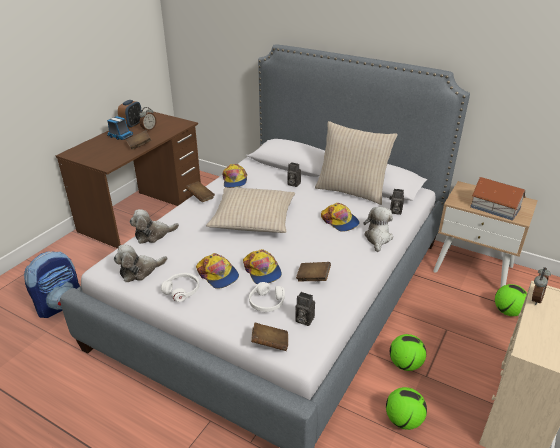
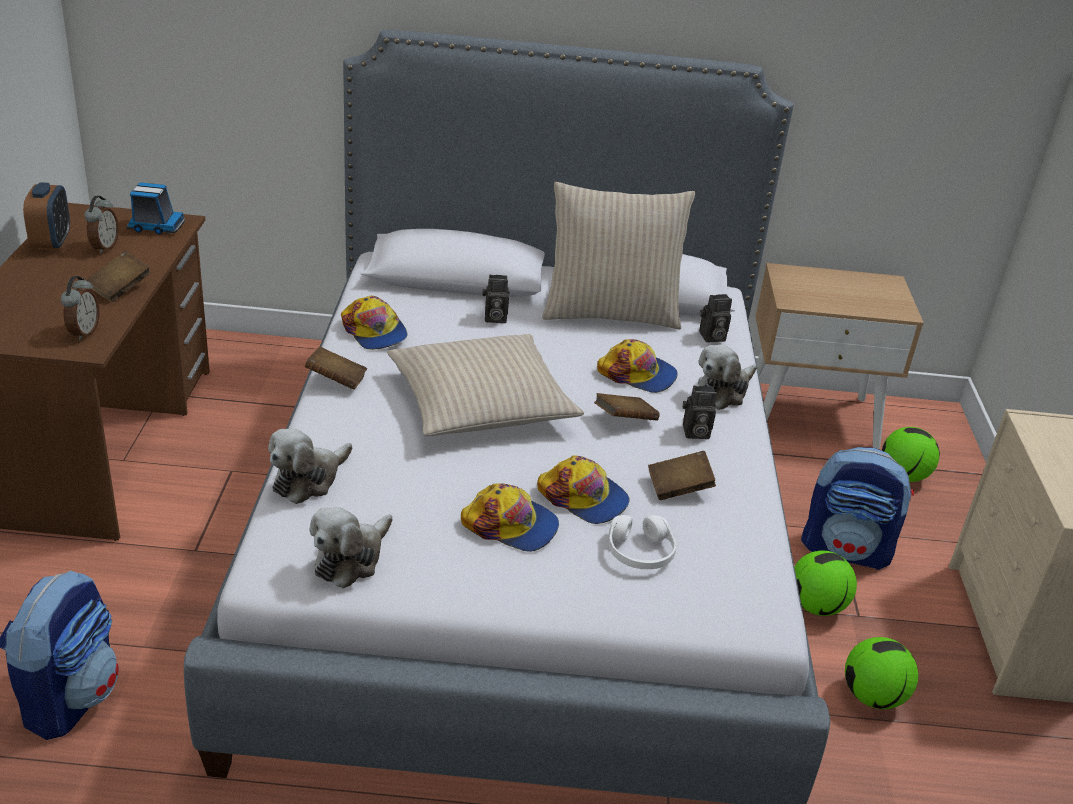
camera: 30 degrees left, 0 degrees up
toy truck [107,116,133,140] -> toy truck moved to [126,182,185,235]
white headphones [161,273,199,302] -> none
brown book [251,323,288,351] -> brown book moved to [594,393,660,421]
camera [295,292,315,326] -> camera moved to [683,386,717,439]
plush toy [364,207,393,252] -> plush toy turned 120 degrees counterclockwise [698,345,757,410]
toy house [470,177,526,221] -> none
alarm clock [532,267,551,305] -> alarm clock moved to [61,276,99,341]
none -> backpack [801,447,914,570]

